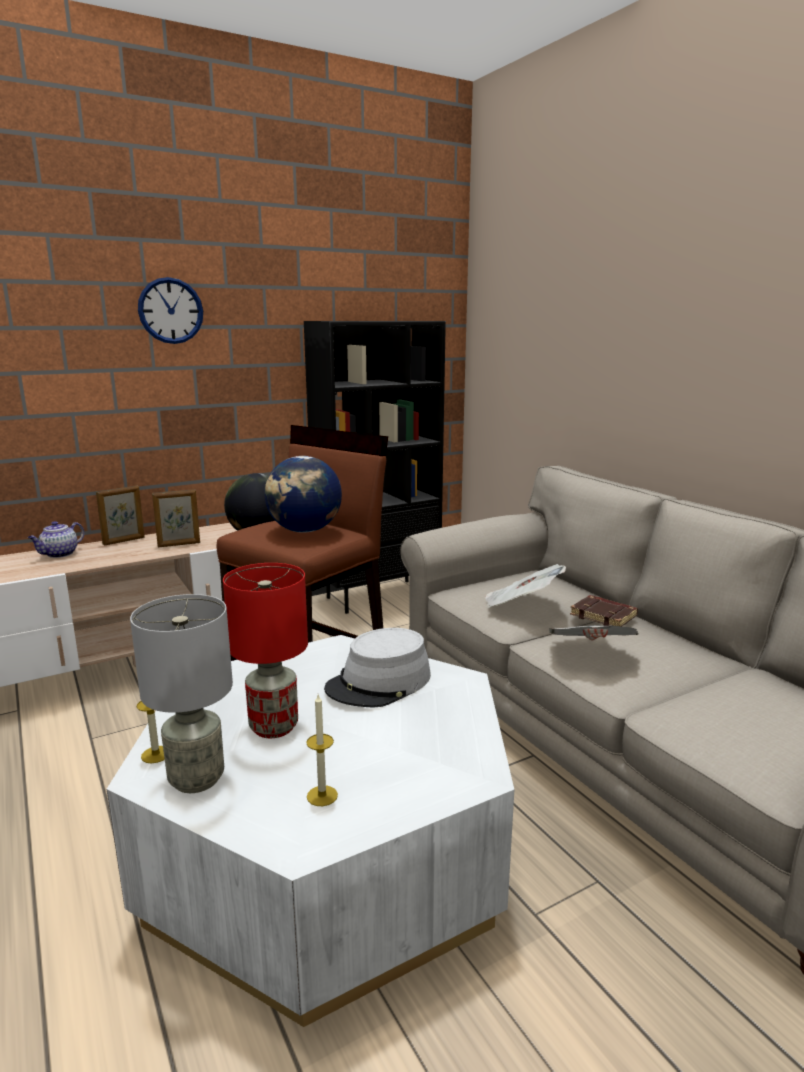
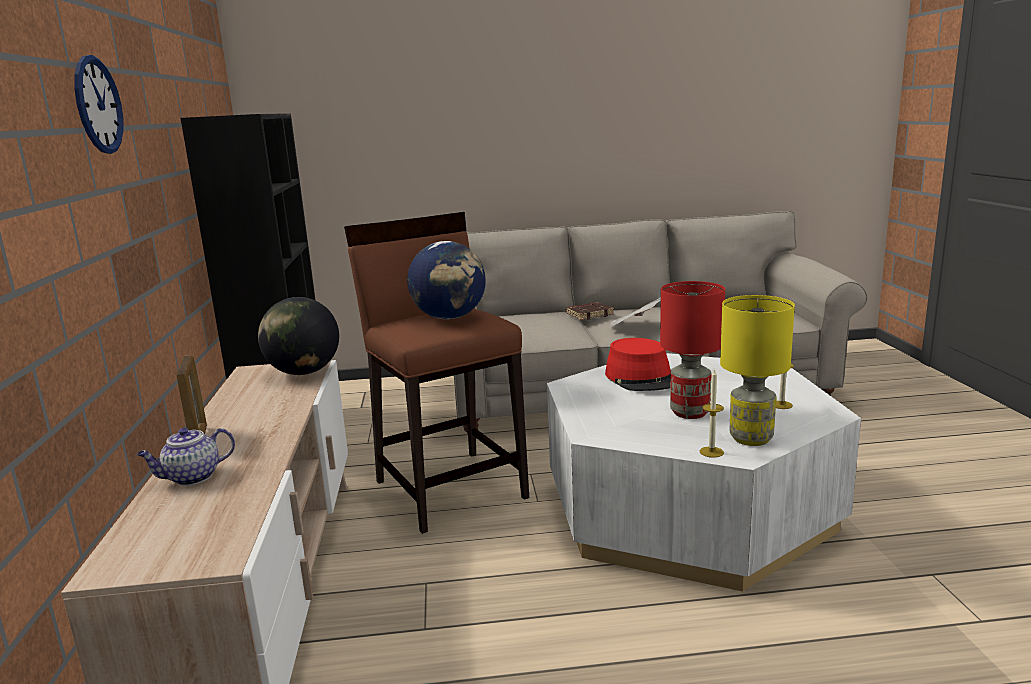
camera: 65 degrees left, 0 degrees up
teapot [28,521,84,558] -> teapot turned 90 degrees clockwise [137,428,235,486]
grey table lamp [130,594,233,793] -> yellow table lamp [720,295,795,446]
picture frame [152,489,200,547] -> none
grey hat [324,628,431,708] -> red hat [605,338,671,391]
newspaper [485,564,566,608] -> none

